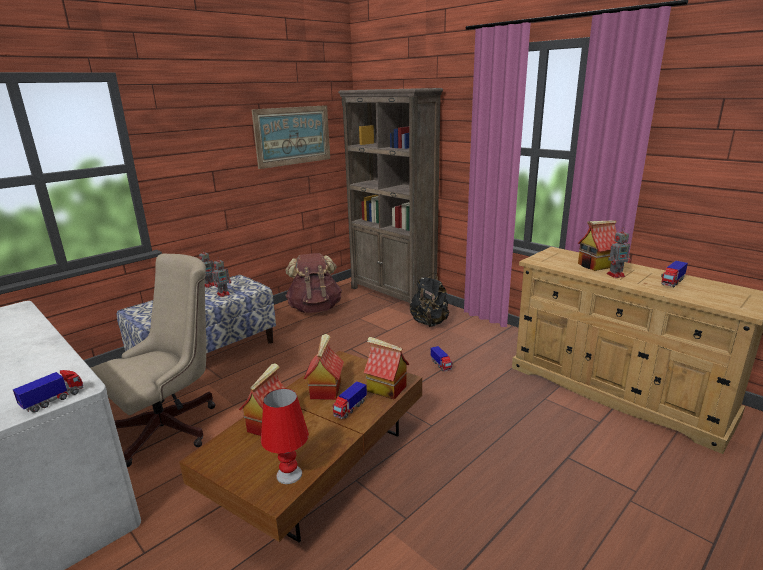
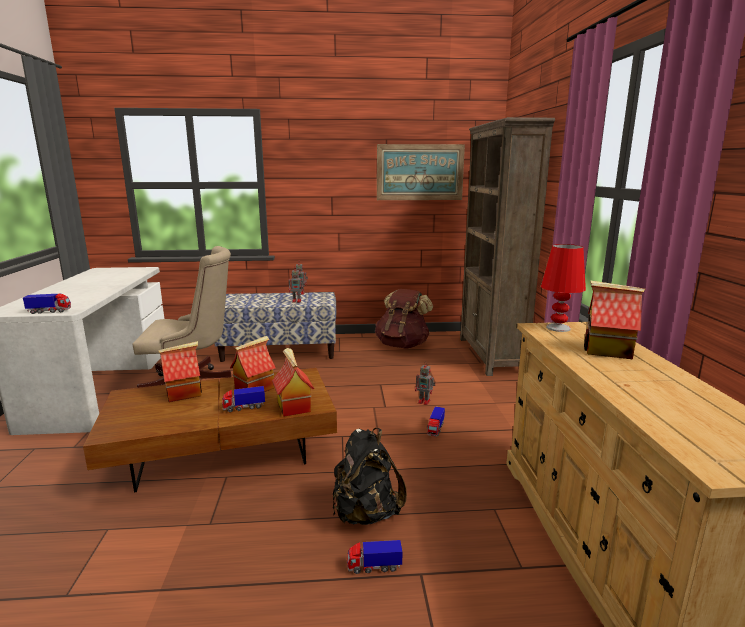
camera: 40 degrees right, 5 degrees down
red table lamp [261,388,309,484] -> red table lamp moved to [541,244,586,332]
black backpack [410,272,449,327] -> black backpack moved to [333,428,407,525]
toy robot [606,228,631,278] -> toy robot moved to [415,362,436,405]
toy truck [661,261,688,287] -> toy truck moved to [347,540,402,574]

